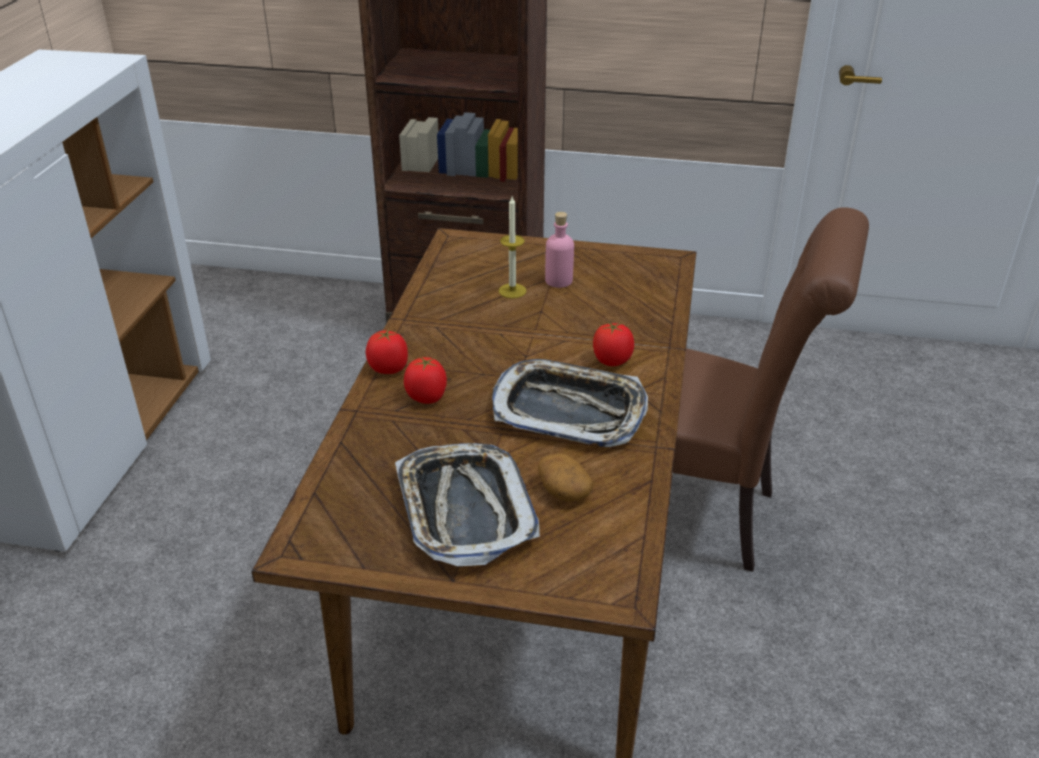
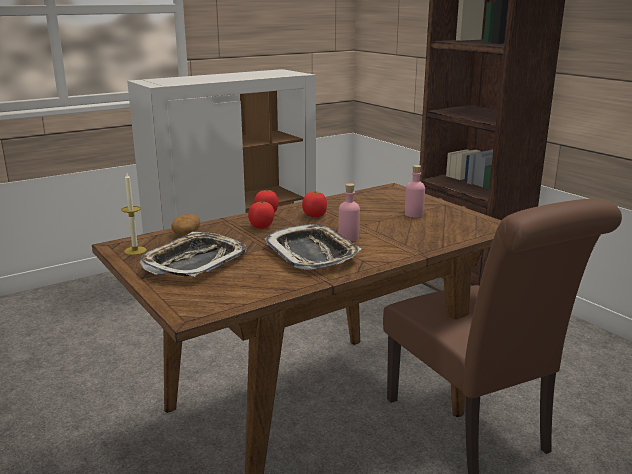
camera: 45 degrees right, 15 degrees down
candle [499,197,527,298] -> candle moved to [121,173,147,255]
potato [538,453,593,502] -> potato moved to [171,214,200,236]
tomato [593,322,634,366] -> tomato moved to [302,191,327,217]
none -> pink bottle [338,183,360,241]

